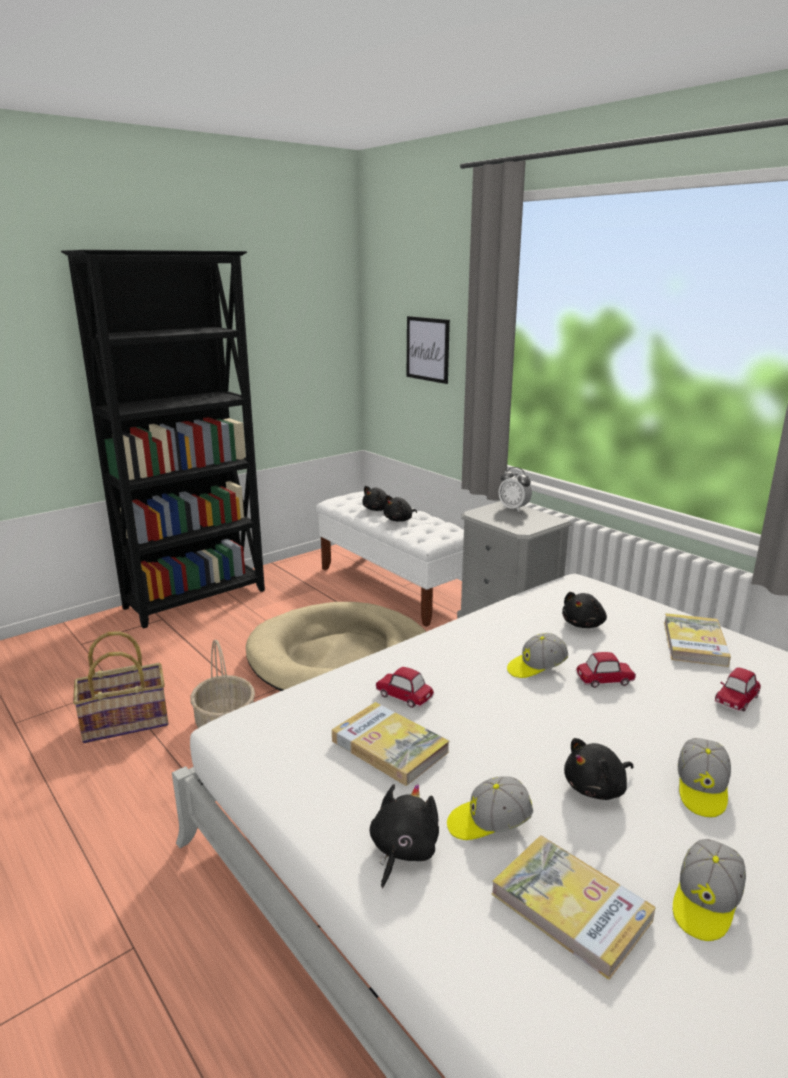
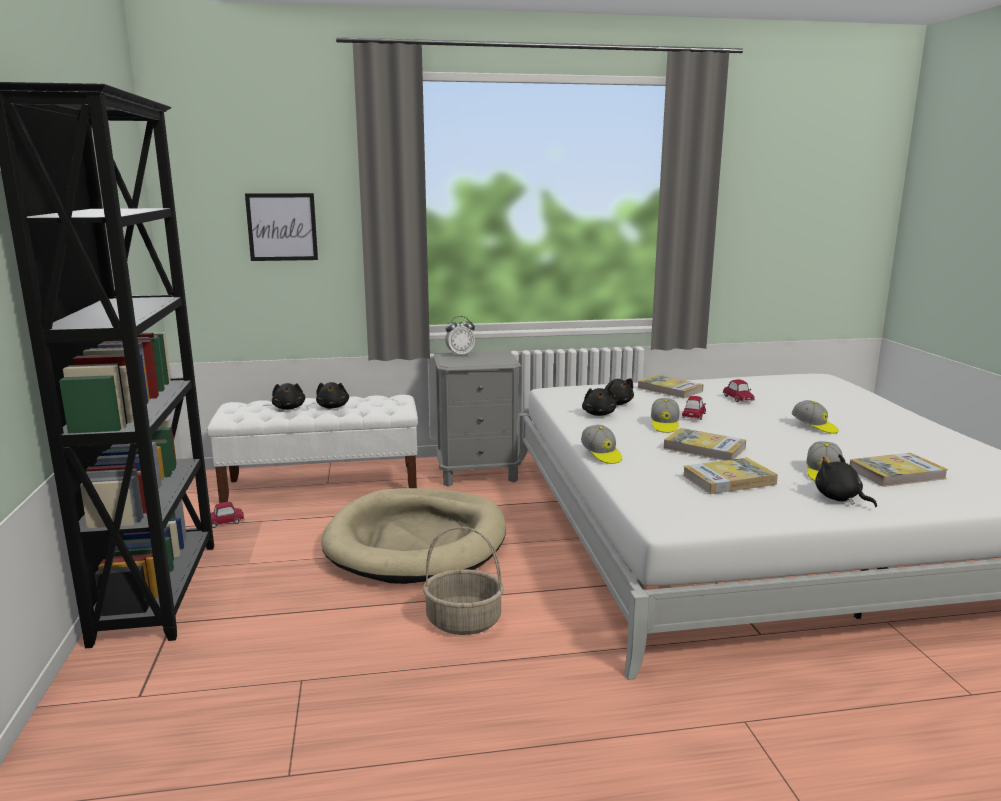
camera: 60 degrees left, 5 degrees down
basket [73,631,168,743] -> none
toy car [376,667,434,708] -> toy car moved to [211,502,245,528]
black plush toy [564,738,634,800] -> black plush toy moved to [582,388,617,416]
cap [673,839,746,941] -> cap moved to [581,425,622,464]
none -> book [663,428,746,461]

